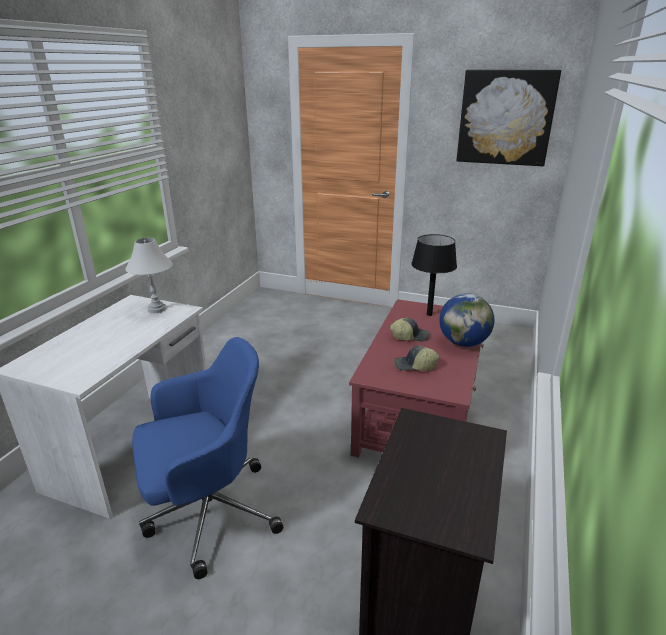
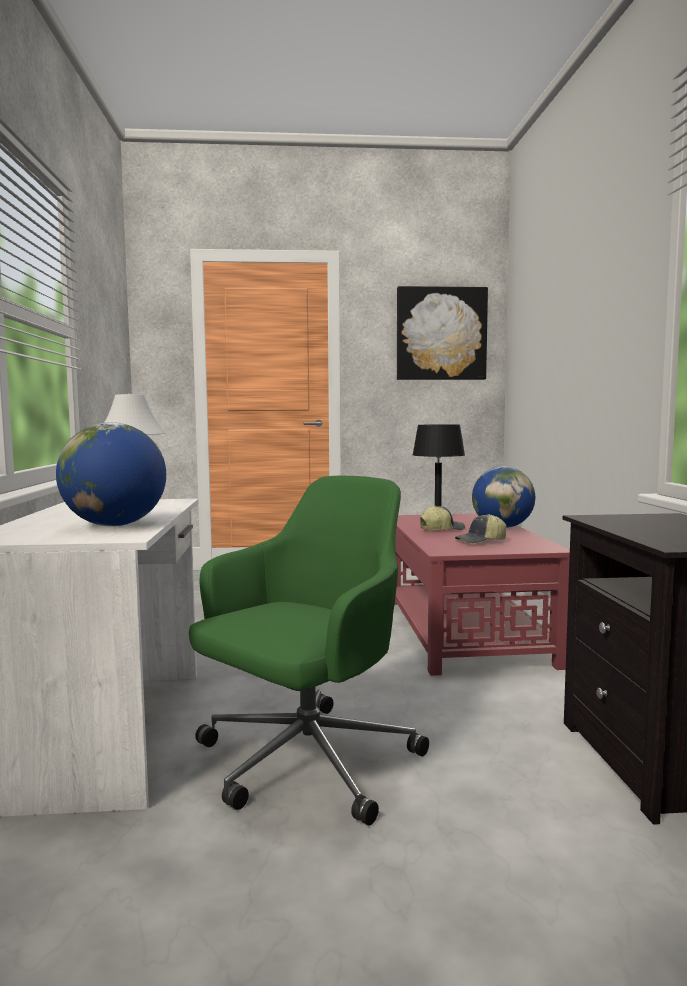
camera: 25 degrees left, 20 degrees down
blue office chair [132,337,283,579] -> green office chair [189,476,429,826]
none -> globe [56,422,166,526]

